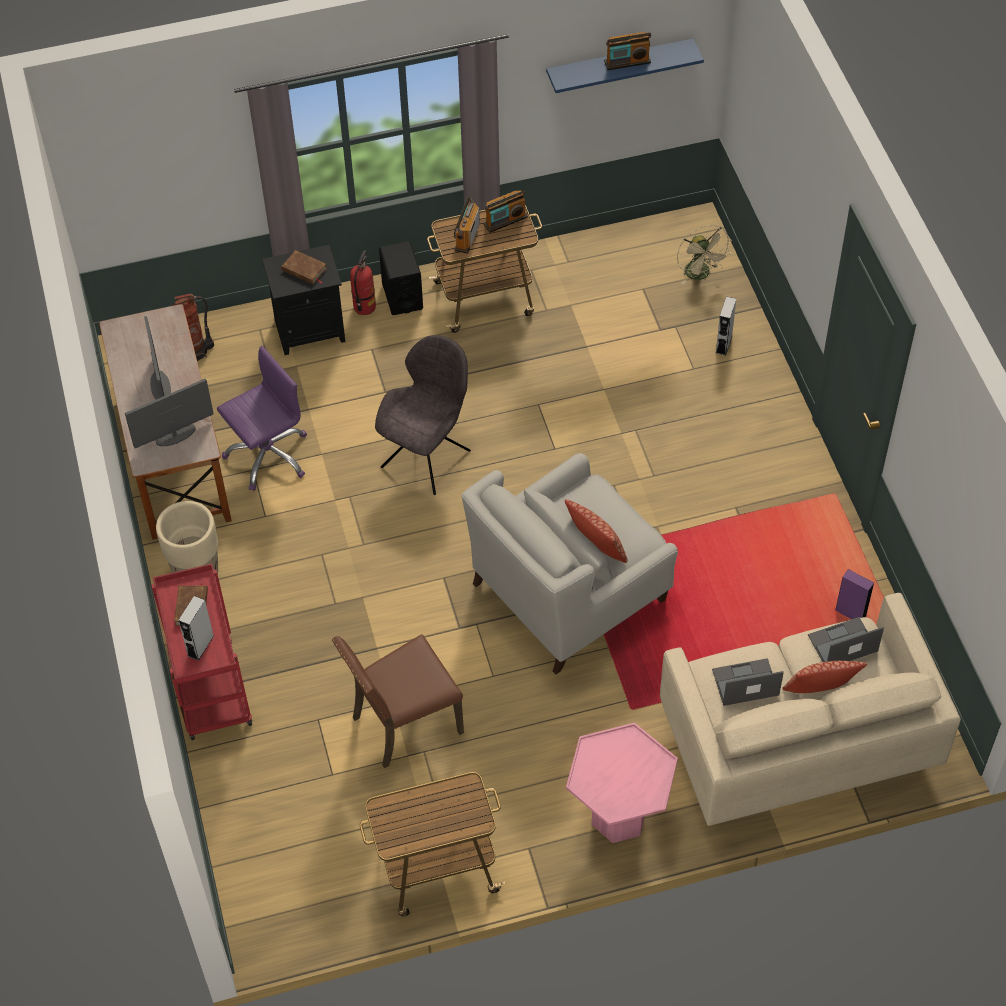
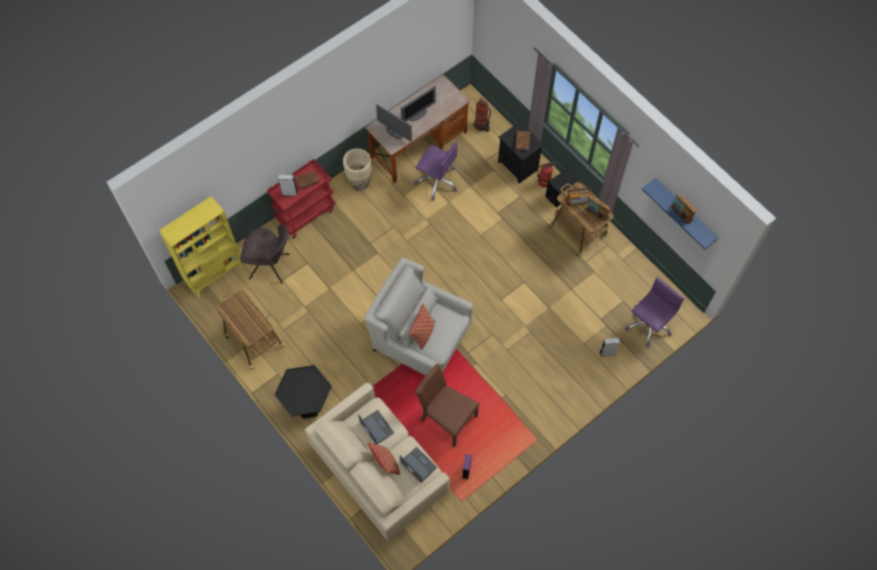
camera: 65 degrees right, 10 degrees up
brown chair [332,634,464,768] -> brown chair moved to [415,364,479,448]
grey chair [375,335,471,495] -> grey chair moved to [241,225,289,284]
pink side table [566,723,678,843] -> black side table [275,365,332,419]
beige fan [677,225,732,285] -> purple office chair [625,277,684,348]
none -> yellow bookcase [159,196,243,298]

